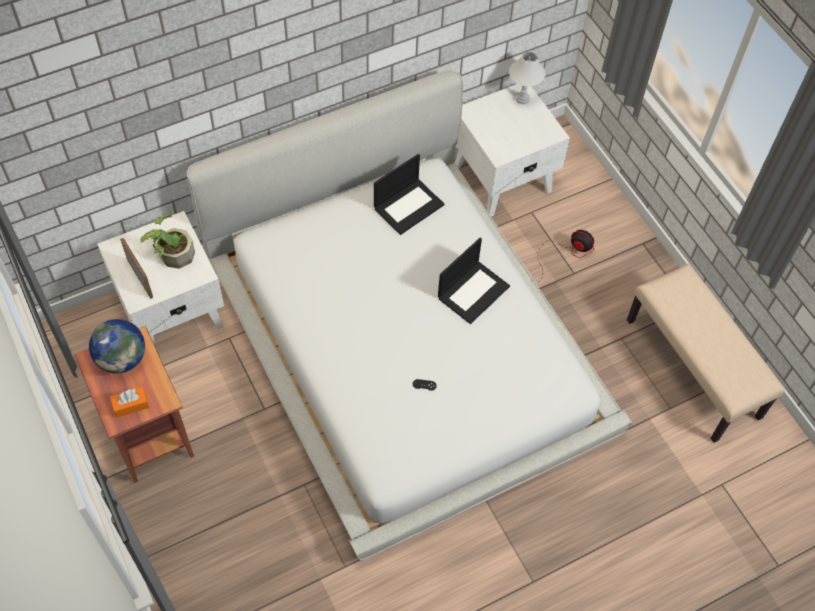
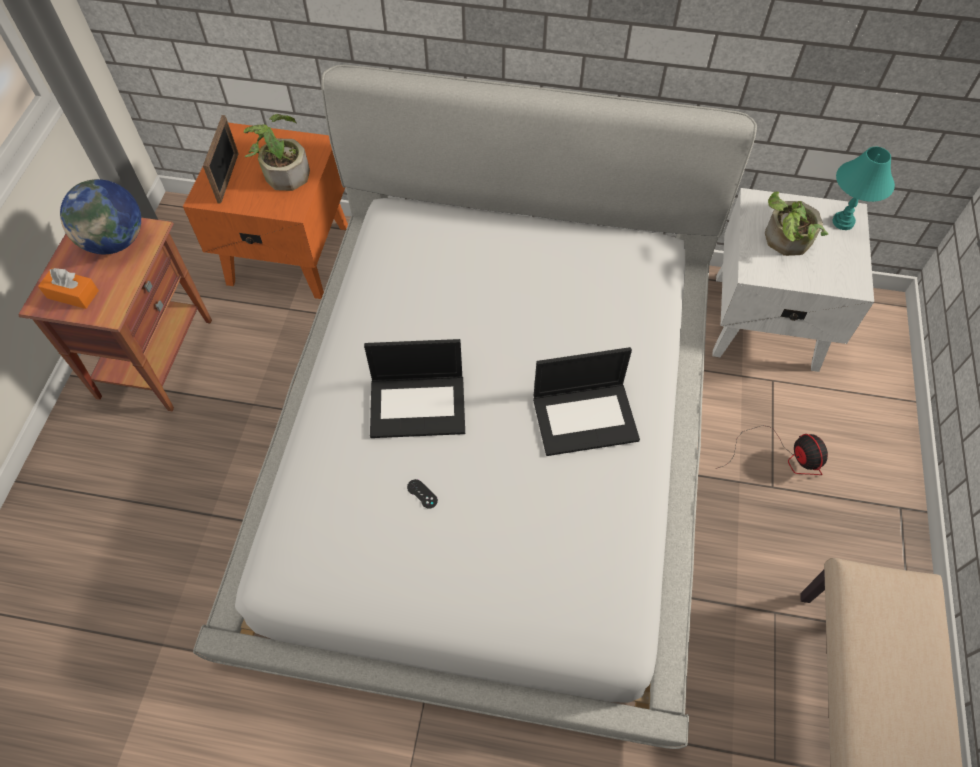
camera: 40 degrees right, 0 degrees up
white nightstand [97,211,224,343] -> orange nightstand [183,123,348,299]
laptop [374,154,445,235] -> laptop moved to [364,339,465,438]
white table lamp [509,52,546,104] -> turquoise table lamp [832,147,895,230]
none -> potted plant [765,192,828,256]

